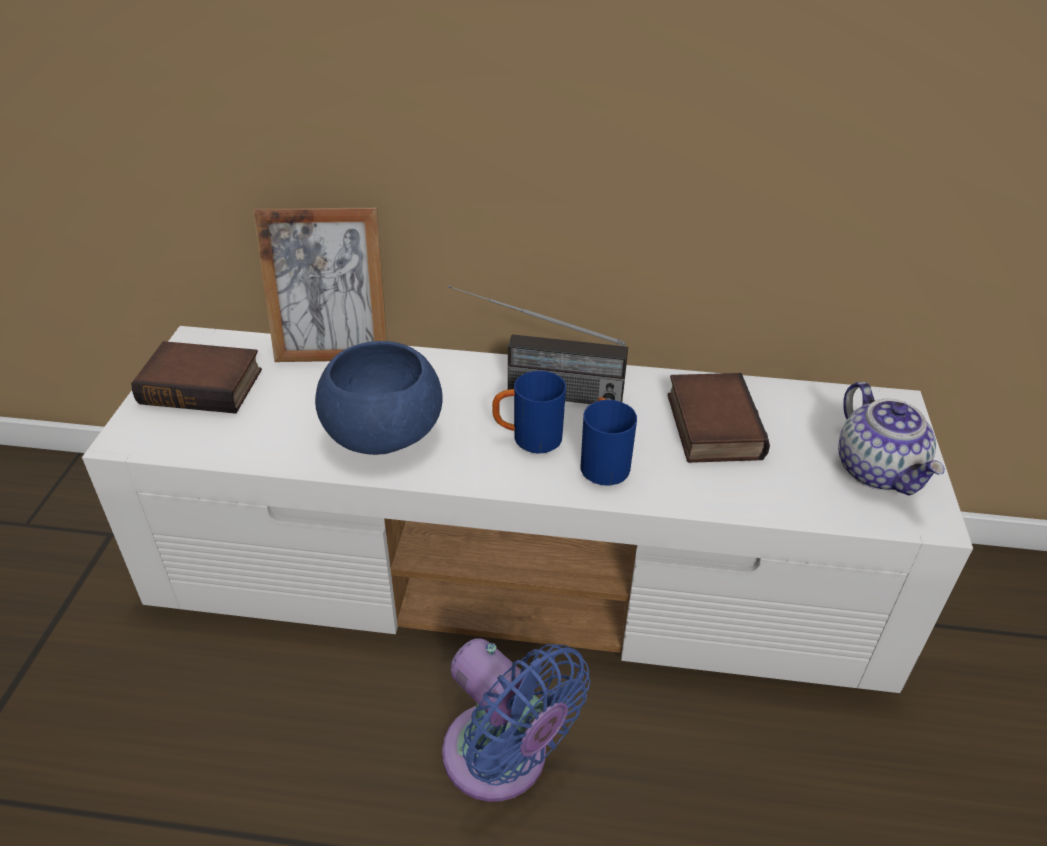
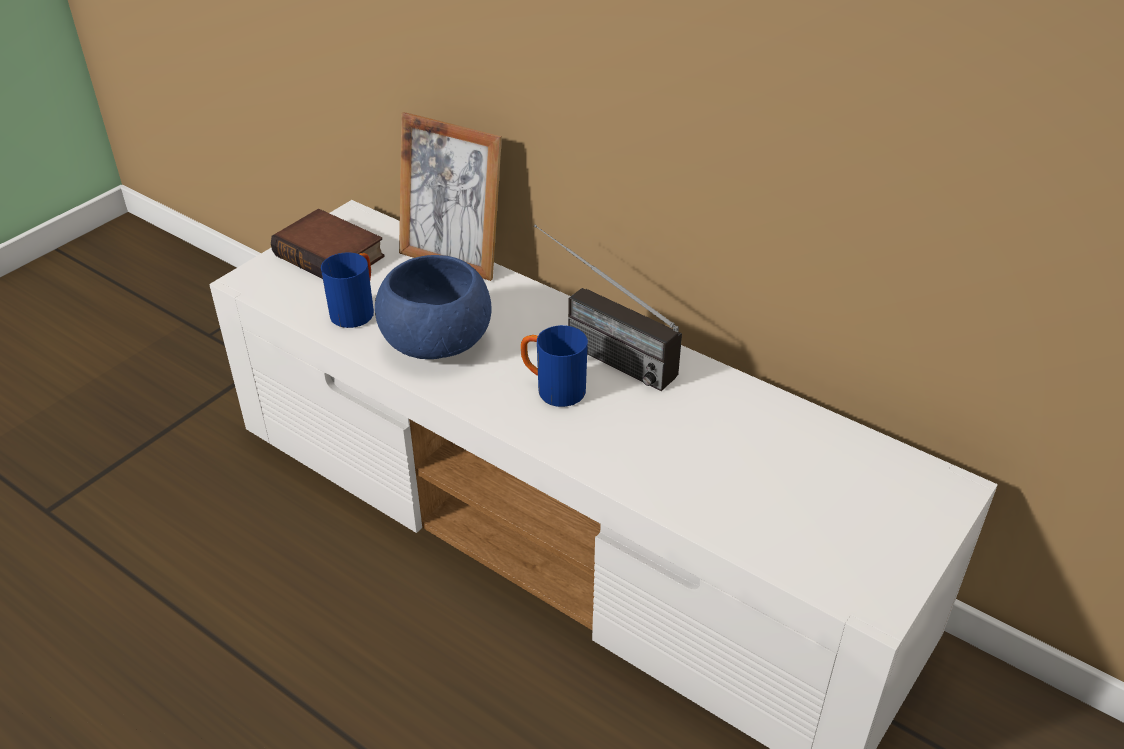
camera: 30 degrees right, 0 degrees up
blue fan [442,639,590,802] -> none
blue mug [580,397,637,485] -> blue mug moved to [321,252,374,328]
book [668,373,770,463] -> none
teapot [838,382,945,496] -> none

